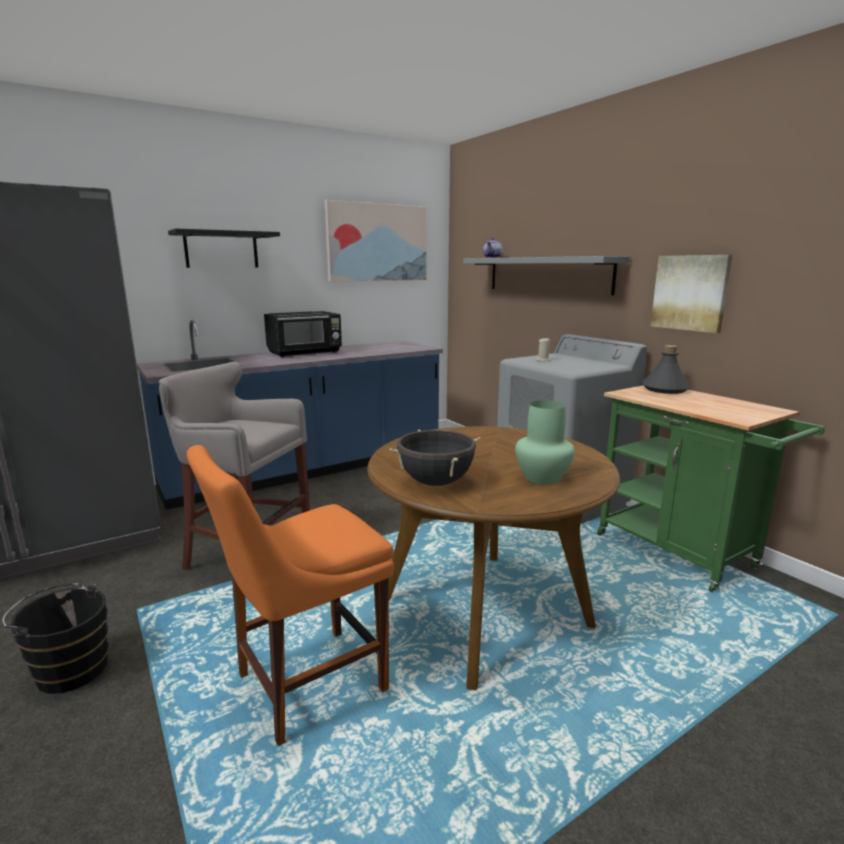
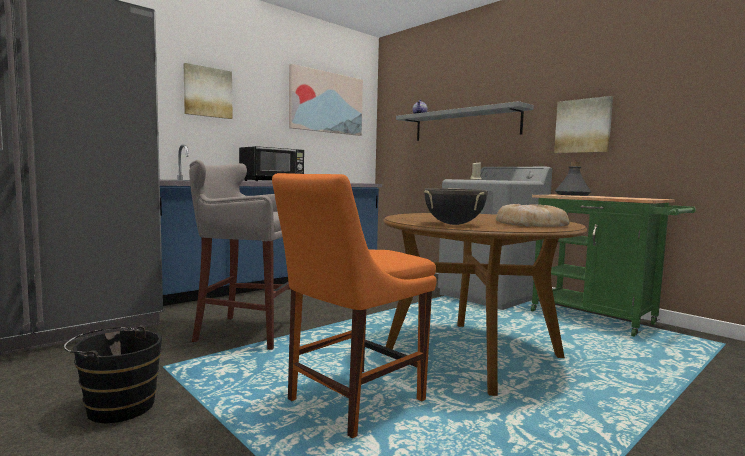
camera: 10 degrees left, 10 degrees down
black shelf [168,229,280,268] -> picture [184,63,232,119]
green vase [515,400,575,485] -> bread [496,204,569,227]

